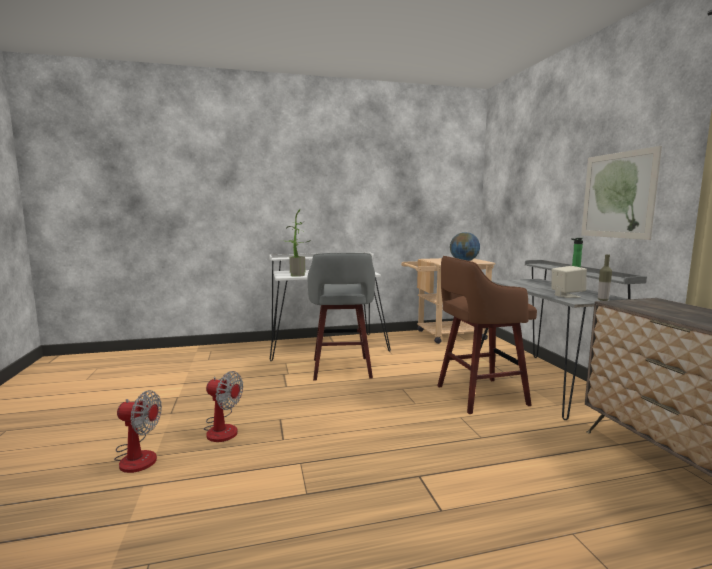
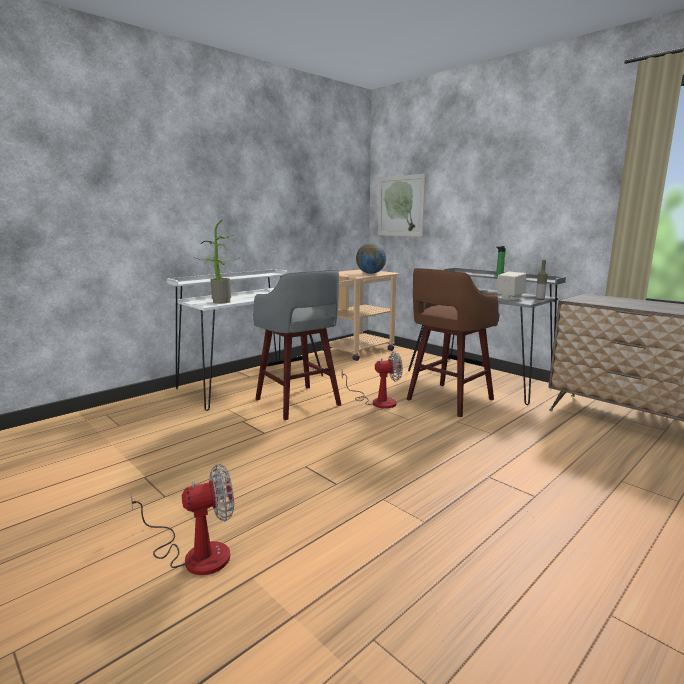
camera: 30 degrees left, 5 degrees up
fan [204,371,243,442] -> fan moved to [342,352,403,408]
picture [581,146,662,240] -> picture moved to [378,174,426,237]

